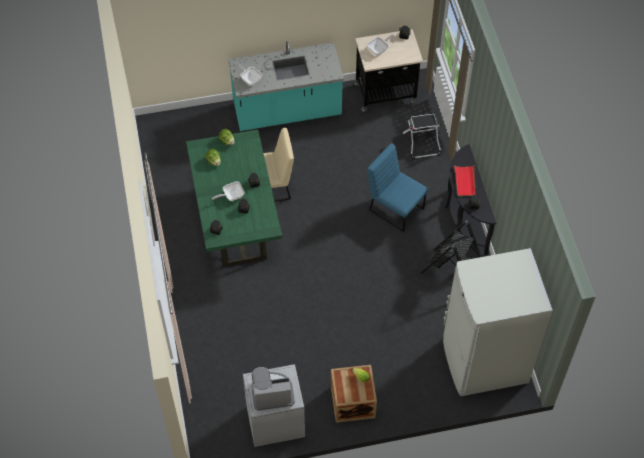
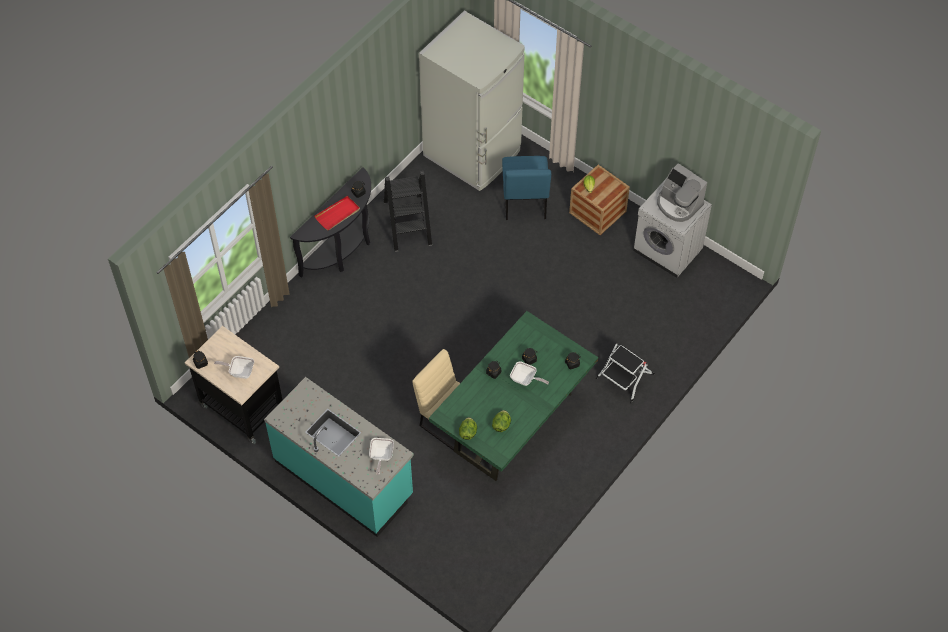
camera: 130 degrees left, 0 degrees up
blue chair [368,143,428,232] -> blue chair moved to [502,156,551,220]
step ladder [402,114,442,160] -> step ladder moved to [596,343,655,403]

